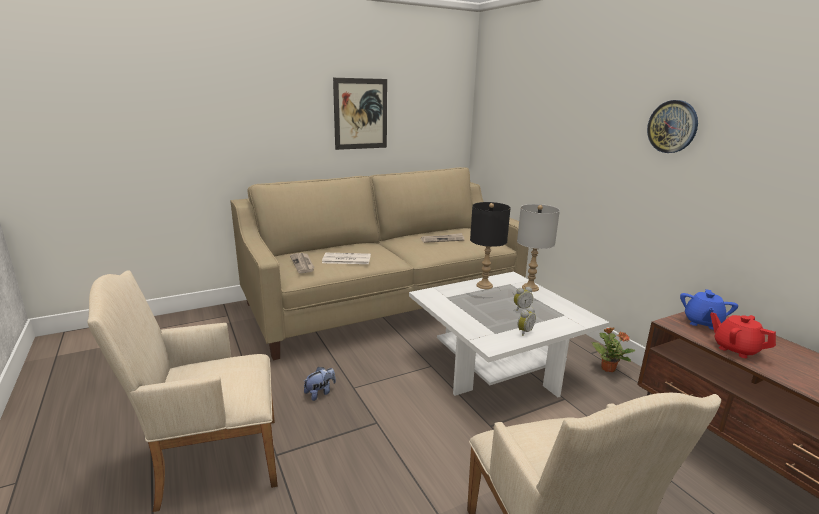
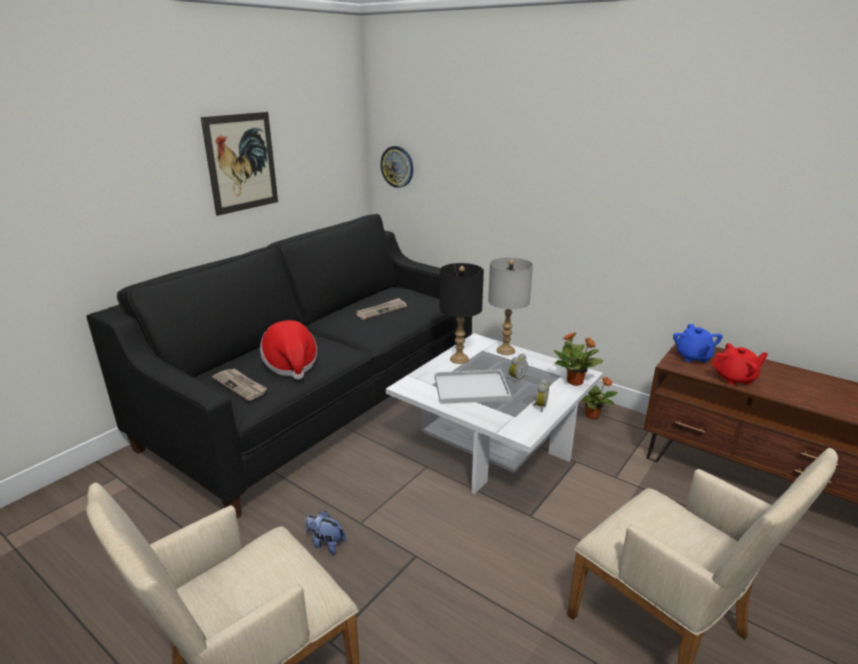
camera: 25 degrees left, 5 degrees up
beige sofa [230,167,529,360] -> black sofa [87,214,472,518]
plush toy [304,367,336,401] -> plush toy turned 90 degrees counterclockwise [306,511,346,554]
newspaper [322,253,371,264] -> hat [260,320,317,380]
wall clock [647,100,698,153] -> wall clock moved to [380,146,413,188]
red teapot [710,312,776,358] -> red teapot turned 150 degrees clockwise [711,343,768,385]
none -> white tray [435,369,511,404]
none -> potted plant [554,333,603,386]

